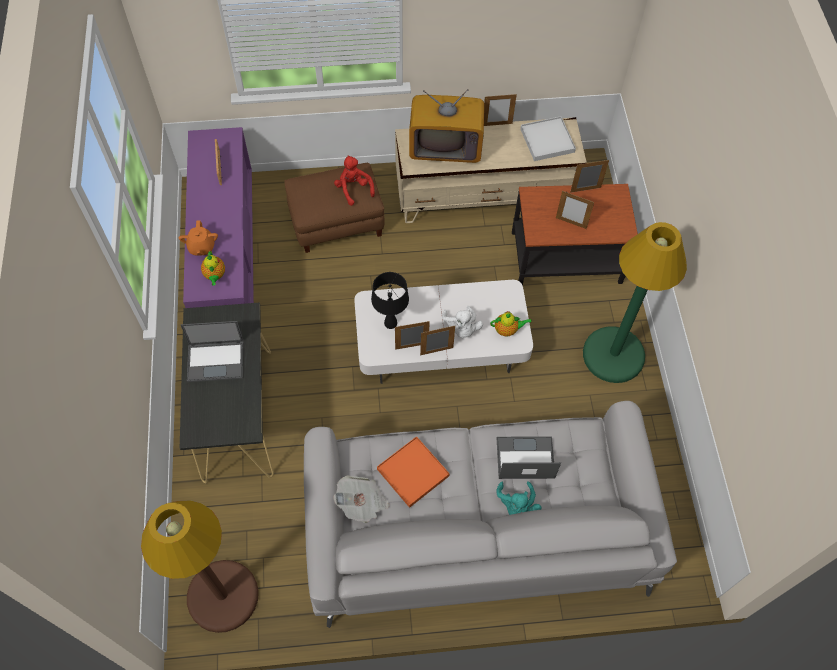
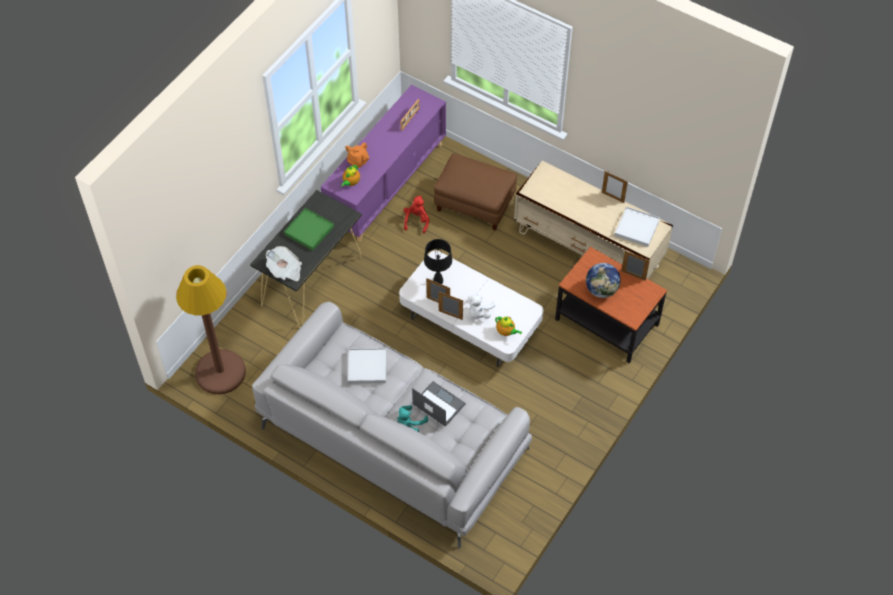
camera: 40 degrees right, 5 degrees down
laptop [181,321,244,382] -> green tray [284,208,334,251]
newspaper [333,476,390,523] -> newspaper moved to [266,246,302,281]
red plush toy [334,155,375,206] -> red plush toy moved to [404,196,429,233]
orange tray [377,436,450,508] -> white tray [348,348,386,384]
television [409,89,484,163] -> none
picture frame [556,191,594,229] -> globe [586,263,621,298]
green floor lamp [583,222,687,383] -> none

